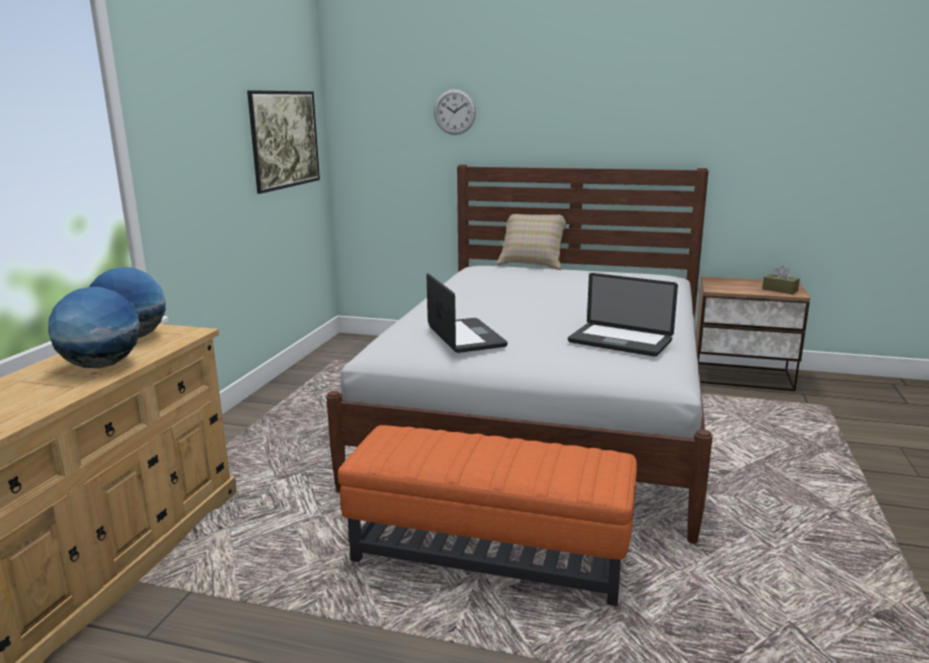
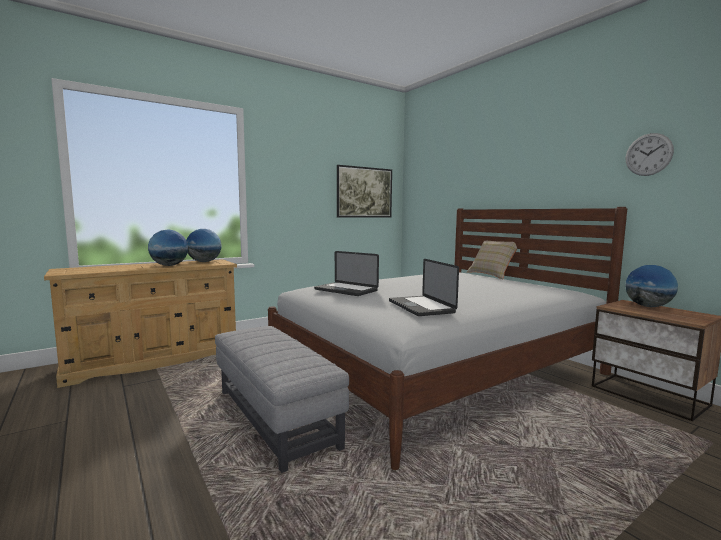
camera: 40 degrees right, 10 degrees down
orange ottoman [338,425,637,606] -> grey ottoman [215,326,349,473]
laptop [426,273,508,353] -> laptop turned 105 degrees clockwise [314,251,379,296]
wall clock [434,89,476,135] -> wall clock moved to [626,133,674,176]
brown tissue box [762,265,800,294] -> none
none -> globe [626,265,678,307]

